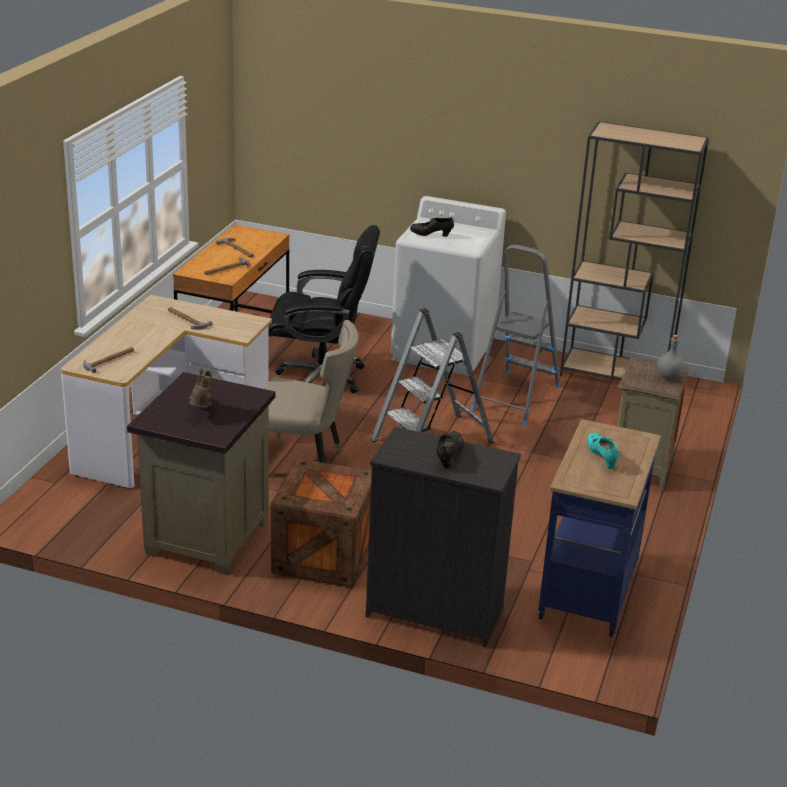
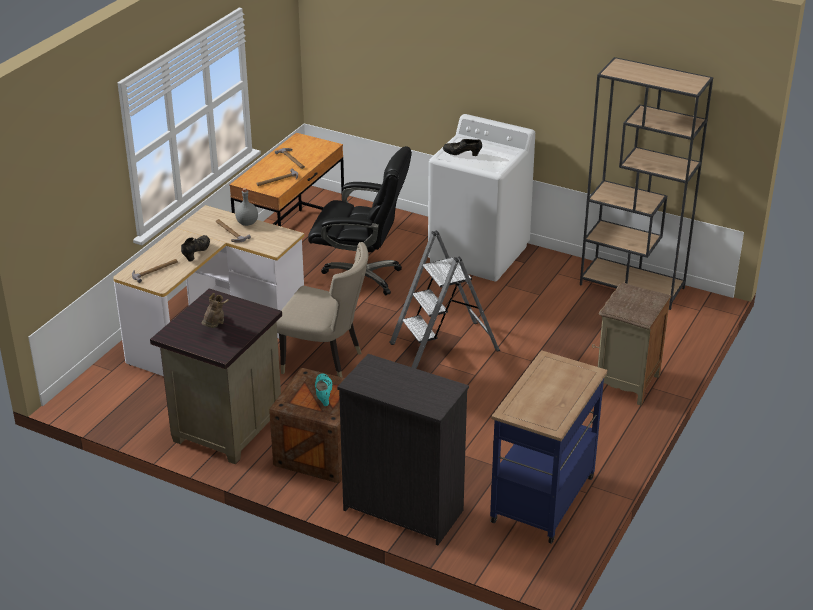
camera: 10 degrees right, 5 degrees up
black shoe [436,431,464,469] -> black shoe moved to [181,235,210,262]
grey step ladder [471,245,560,426] -> none
turquoise shoe [587,433,619,469] -> turquoise shoe moved to [315,373,332,406]
grey bottle [657,335,685,380] -> grey bottle moved to [235,188,258,226]

